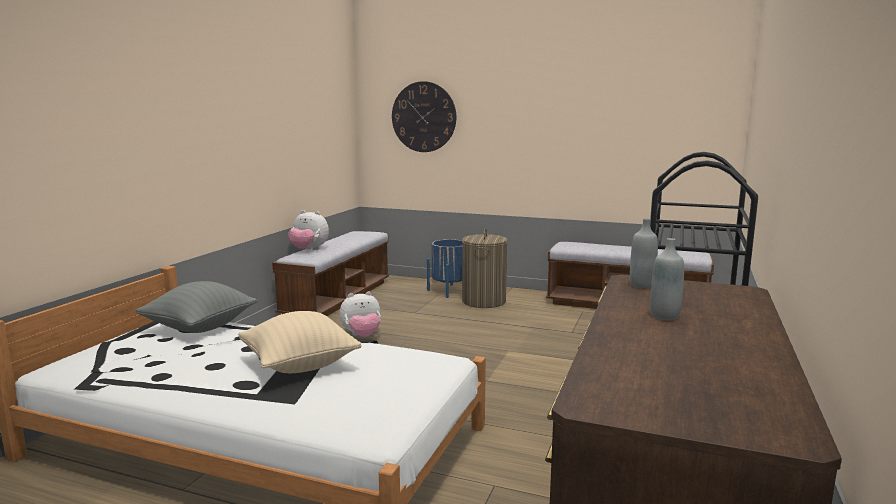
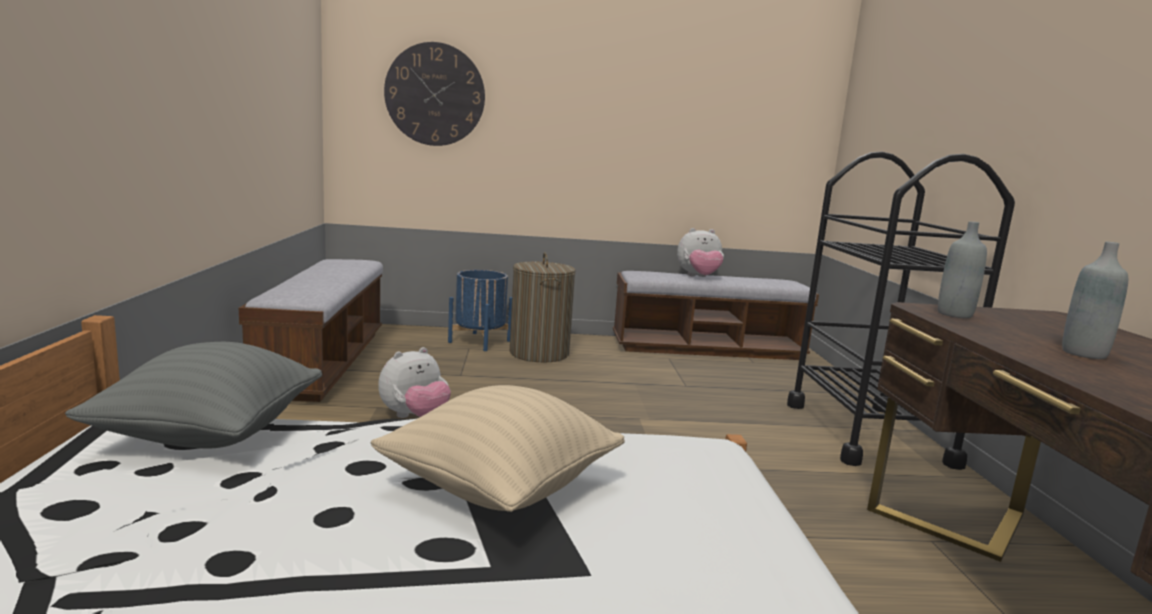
camera: 25 degrees left, 0 degrees up
plush toy [288,210,329,250] -> plush toy moved to [677,228,724,277]

